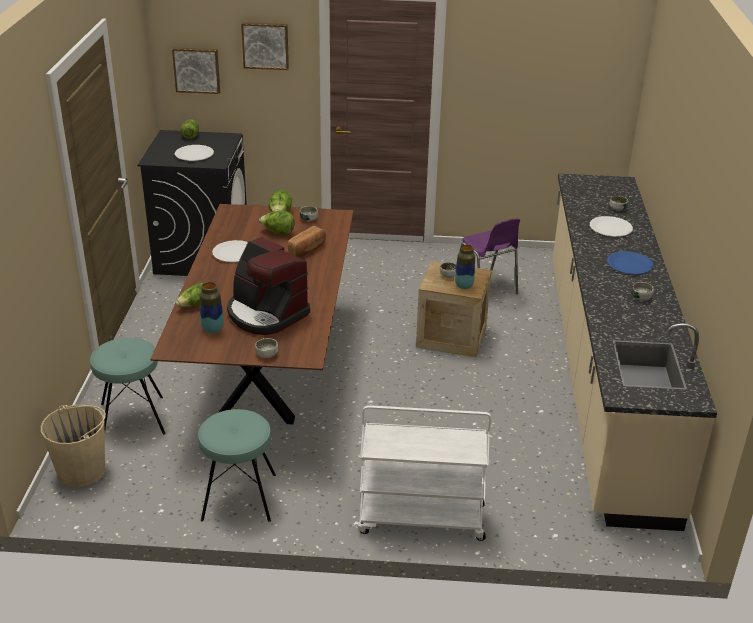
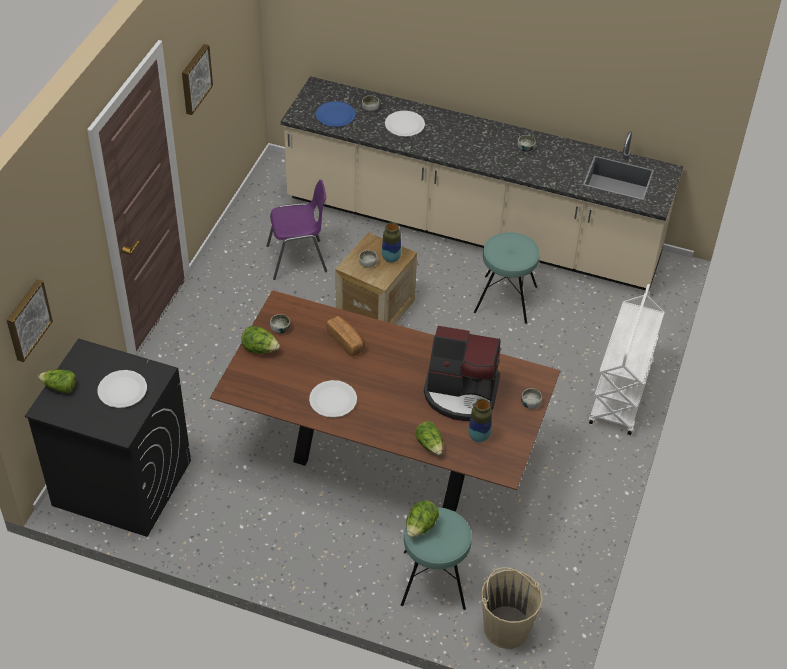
camera: 75 degrees left, 15 degrees up
turquoise stool [198,409,276,522] -> turquoise stool moved to [474,232,540,324]
coffee machine [227,237,310,335] -> coffee machine turned 45 degrees clockwise [424,326,501,421]
picture [241,22,289,70] -> picture moved to [182,44,213,115]
lettuce [259,210,295,235] -> lettuce moved to [406,500,439,537]
blue plate [607,251,653,275] -> blue plate moved to [316,101,356,127]

